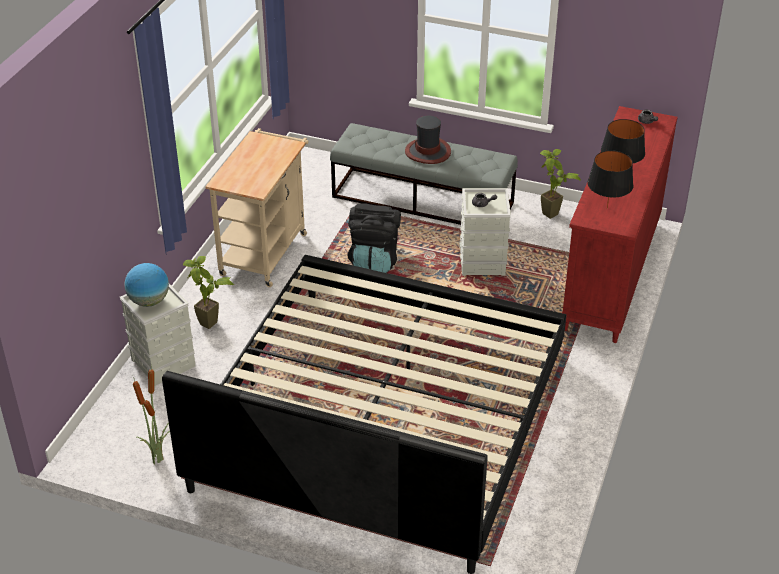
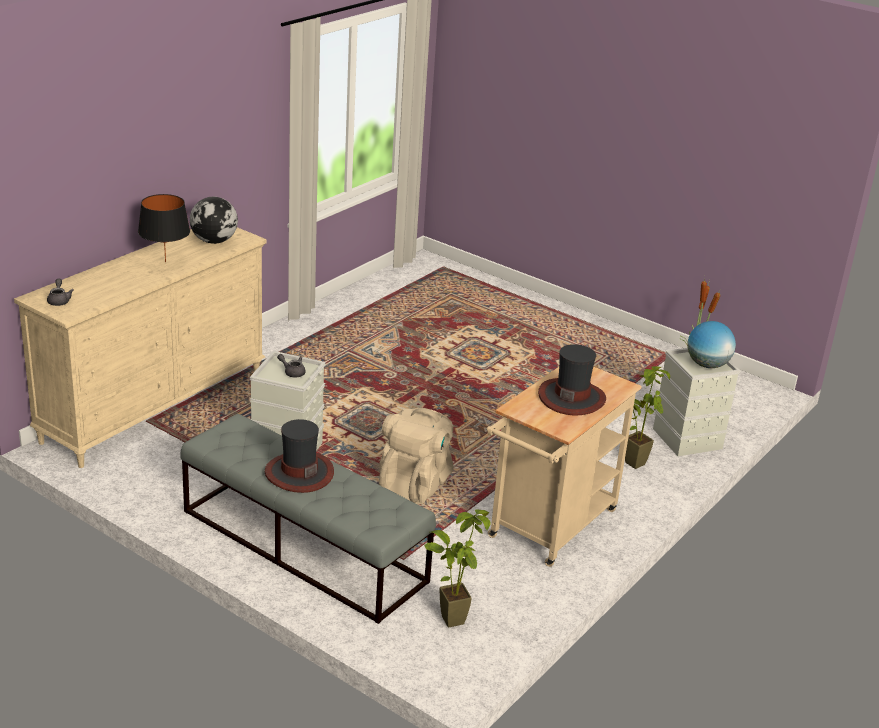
camera: 165 degrees left, 10 degrees down
bed [162,255,566,574] -> none
black backpack [348,203,401,273] -> beige backpack [379,408,454,505]
potted plant [540,149,582,219] -> potted plant moved to [424,509,491,627]
red dresser [562,106,678,343] -> beige dresser [14,227,267,468]
black table lamp [587,150,633,209] -> globe [190,197,238,244]
none -> hat [538,344,606,415]

